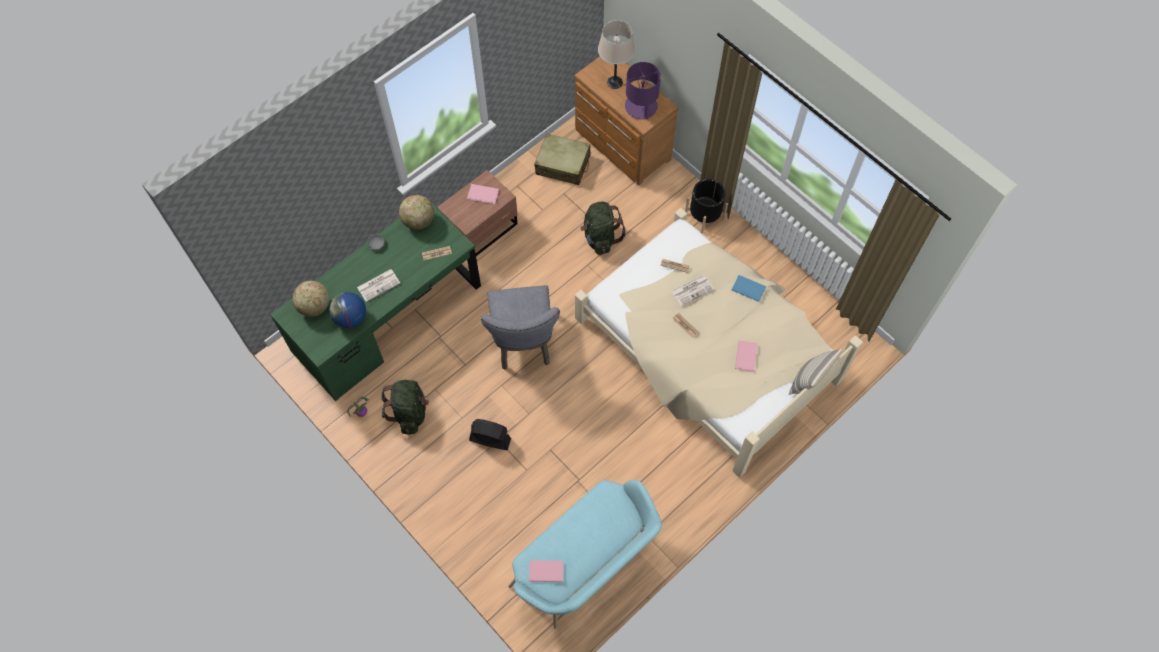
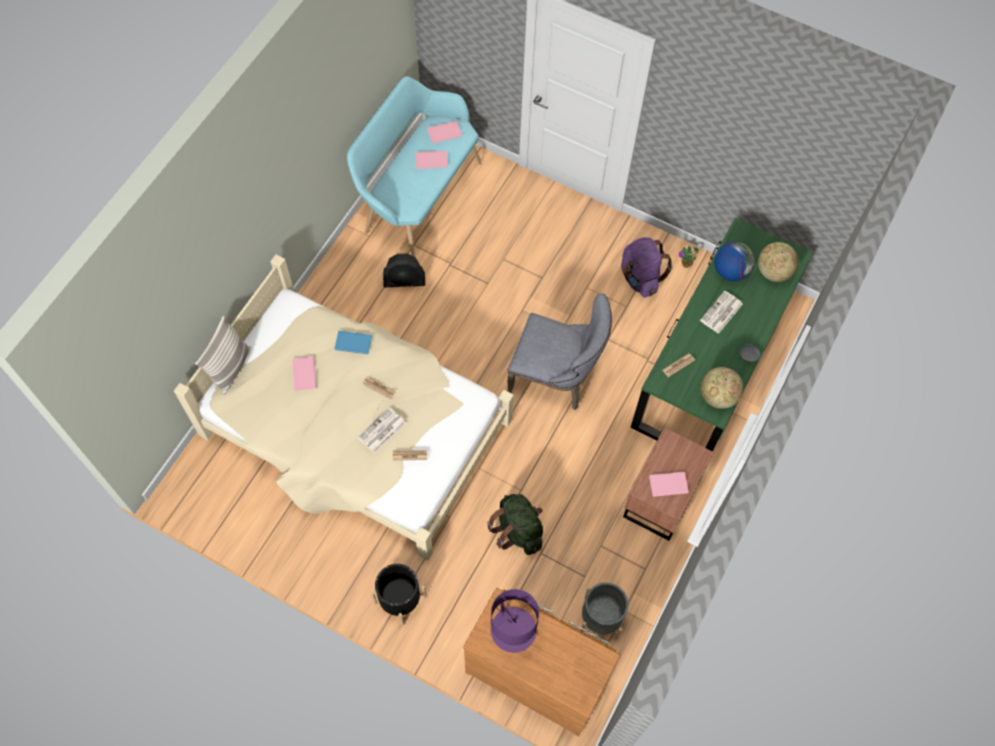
camera: 160 degrees right, 0 degrees up
green backpack [381,380,429,435] -> purple backpack [621,237,673,298]
black fan [469,419,511,450] -> black fan moved to [383,254,425,287]
grey chair [481,285,560,370] -> grey chair turned 135 degrees clockwise [507,293,612,410]
beige suitcase [534,134,591,185] -> grey planter [580,582,628,640]
beige table lamp [598,20,635,89] -> none
blue book [732,275,766,302] -> blue book moved to [334,331,372,354]
none -> pink book [415,150,448,169]

